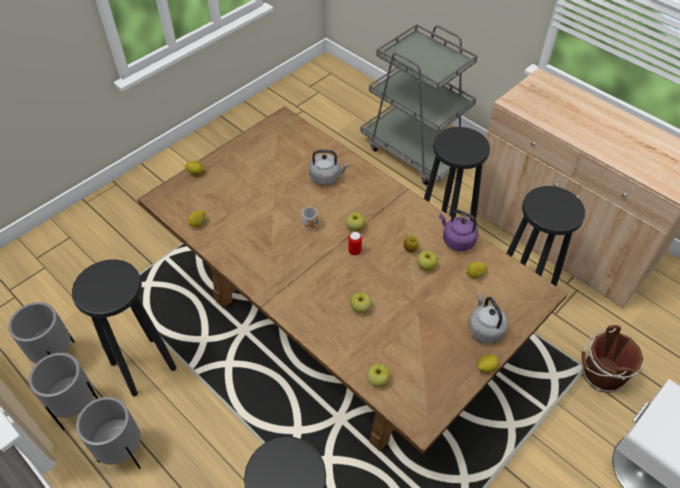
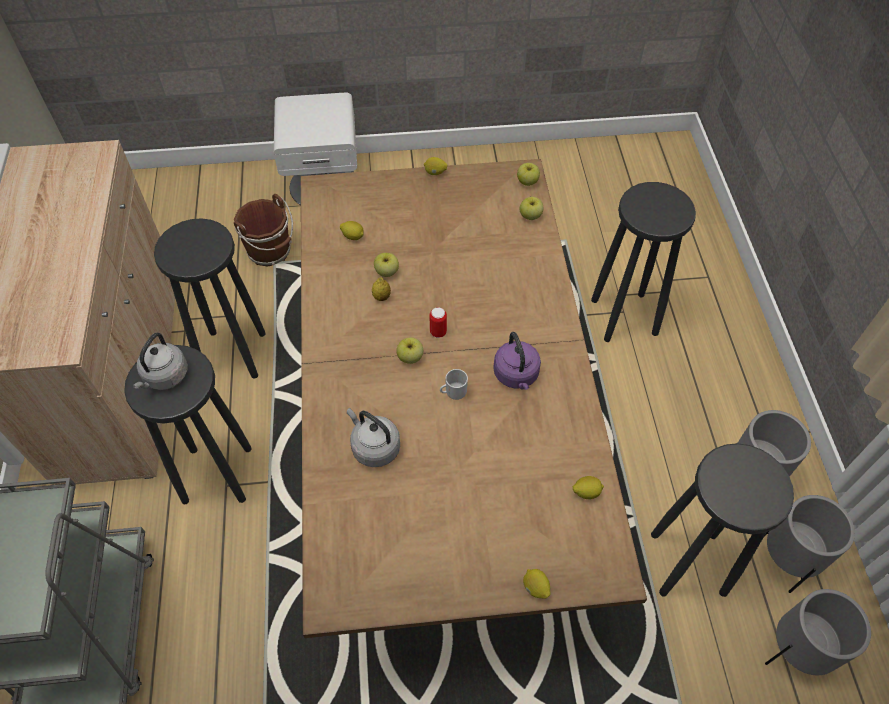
camera: 140 degrees left, 5 degrees up
apple [350,292,371,313] -> apple moved to [517,163,540,186]
purple kettle [439,210,478,251] -> purple kettle moved to [493,332,541,390]
grey kettle [468,293,508,343] -> grey kettle moved to [133,333,188,390]

